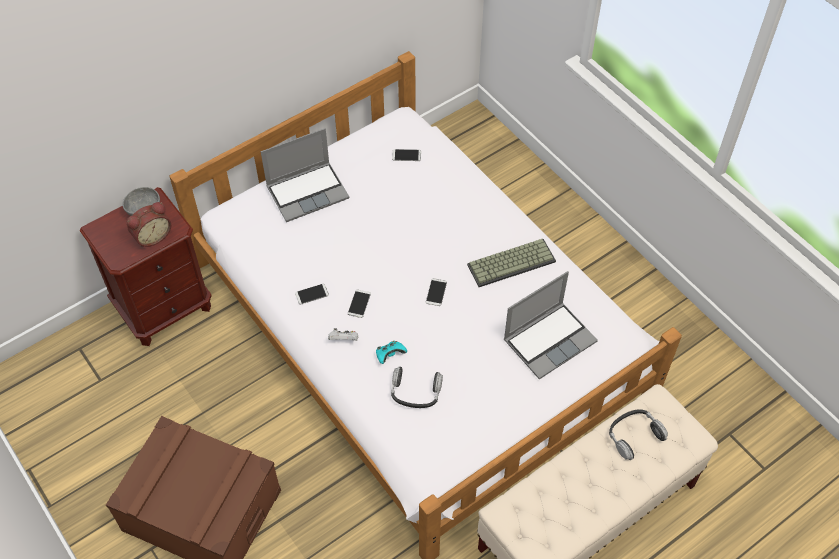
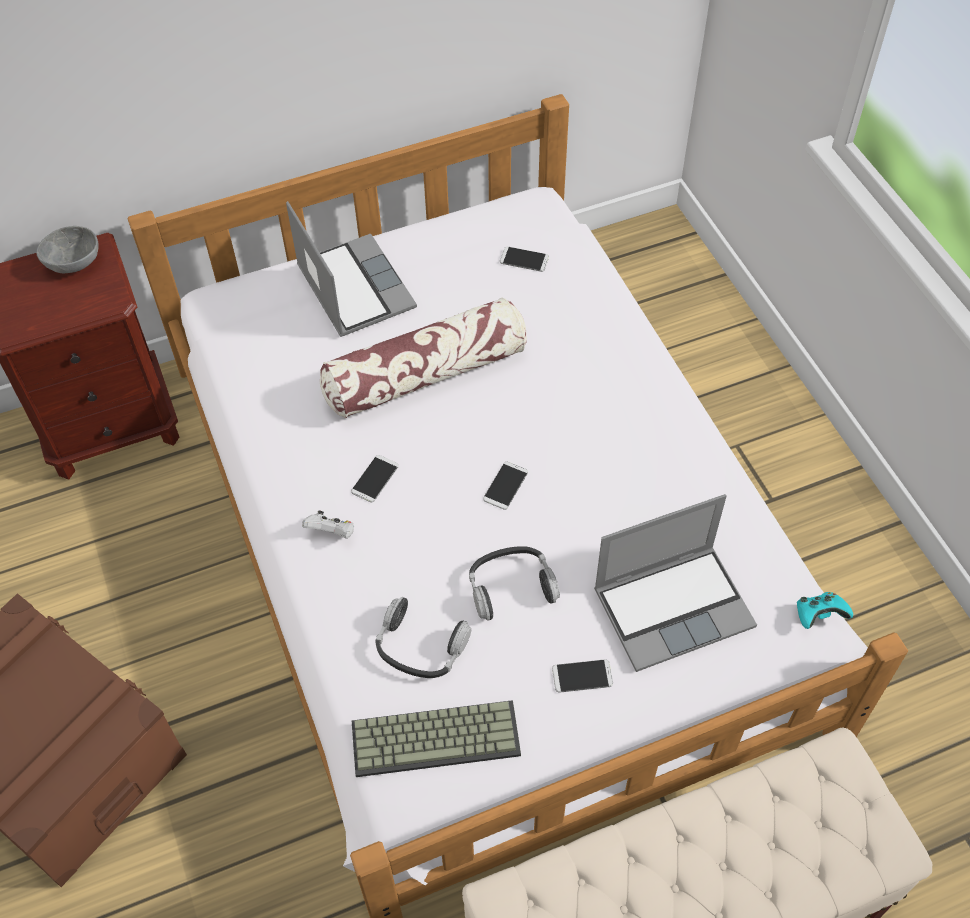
camera: 15 degrees right, 0 degrees up
alarm clock [127,202,171,247] -> none
laptop [261,128,349,222] -> laptop turned 105 degrees counterclockwise [286,201,417,337]
phone [295,284,329,305] -> phone moved to [552,659,613,693]
turquoise game controller [376,341,407,364] -> turquoise game controller moved to [797,592,853,629]
keyboard [467,239,556,287] -> keyboard moved to [352,700,521,777]
headphones [609,409,668,460] -> headphones moved to [469,546,560,621]
none -> pillow [320,297,527,418]

